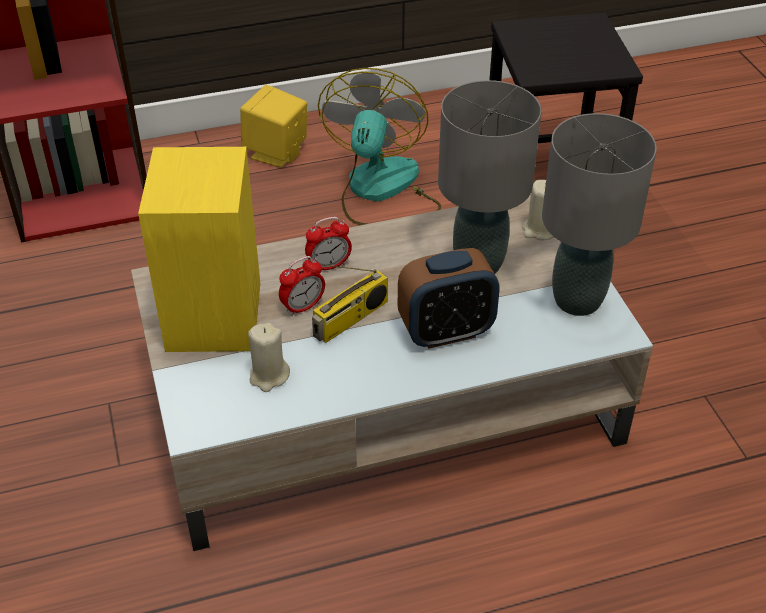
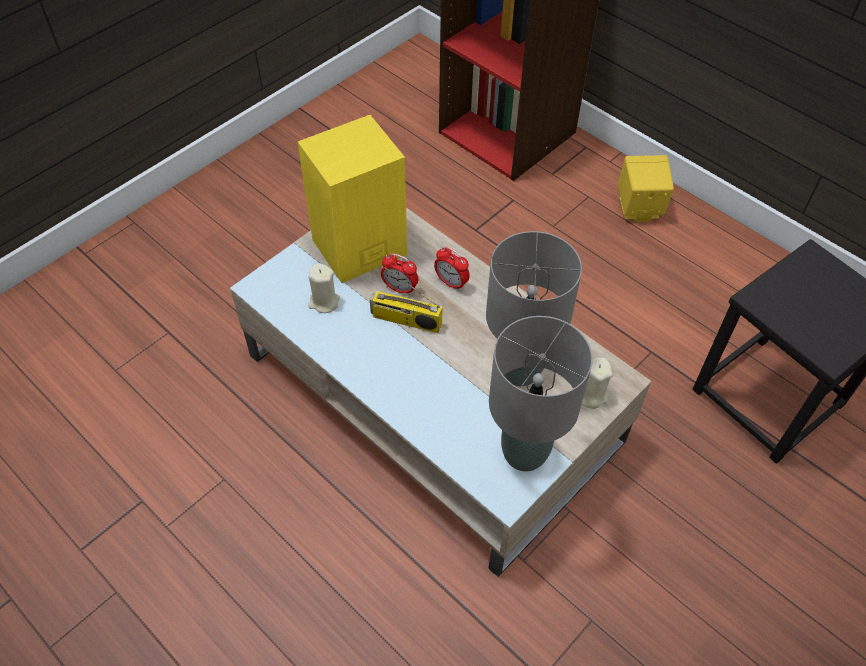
camera: 60 degrees right, 10 degrees up
fan [318,68,441,225] -> none
alarm clock [398,248,500,349] -> none

